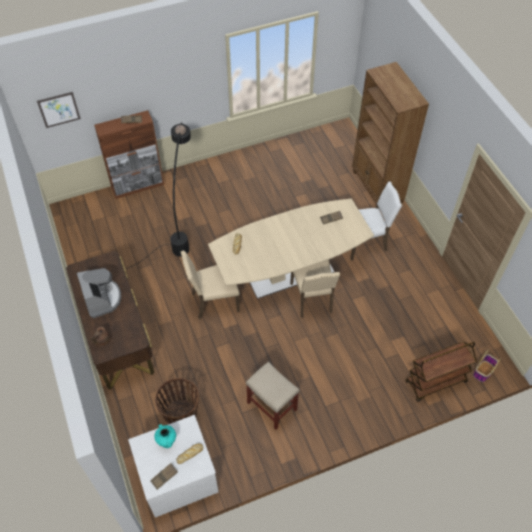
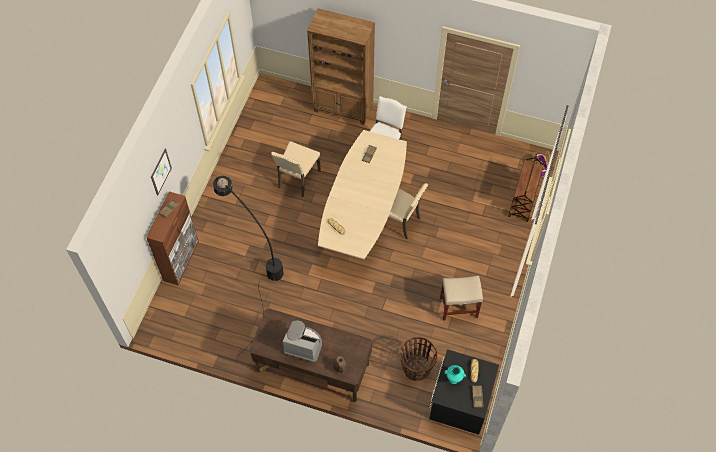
camera: 50 degrees left, 5 degrees up
picture [37,92,81,128] -> picture moved to [151,149,172,196]
white dresser [128,415,219,518] -> black dresser [429,349,499,435]
beige chair [181,250,240,319] -> beige chair moved to [271,141,321,197]

